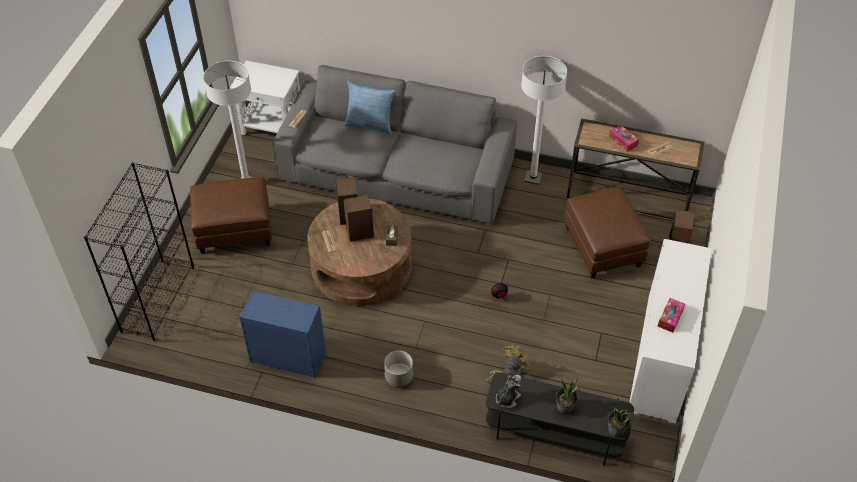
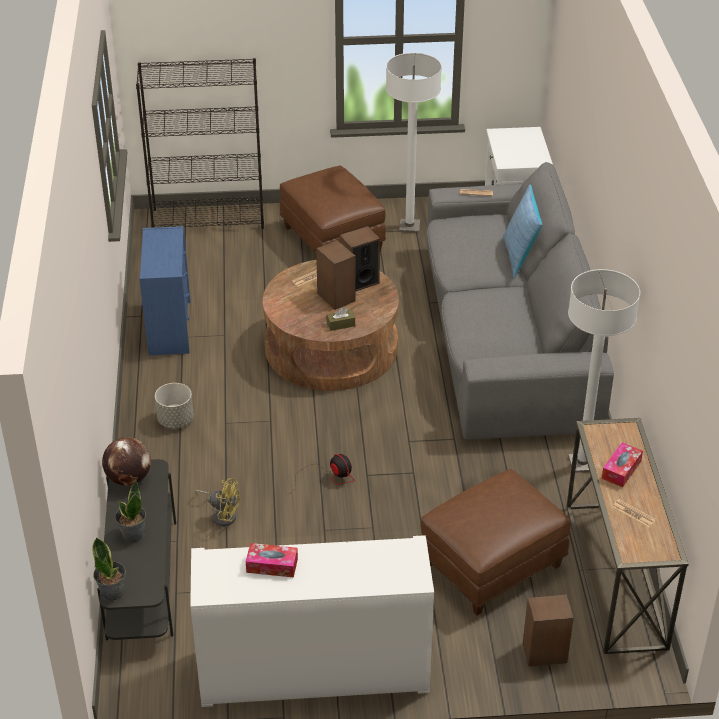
camera: 70 degrees right, 10 degrees down
plush toy [496,375,521,408] -> globe [102,437,151,486]

